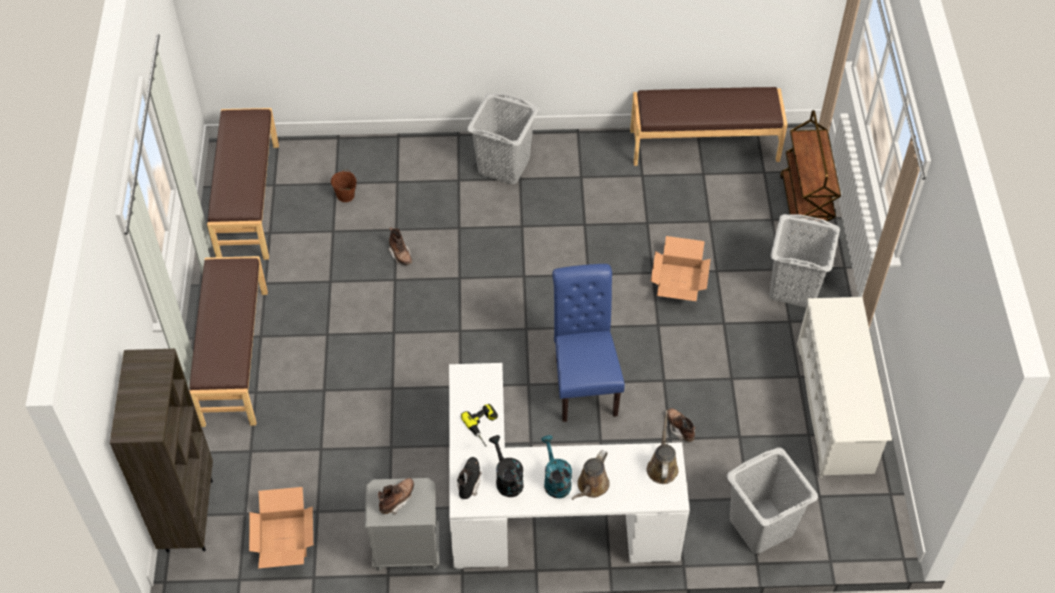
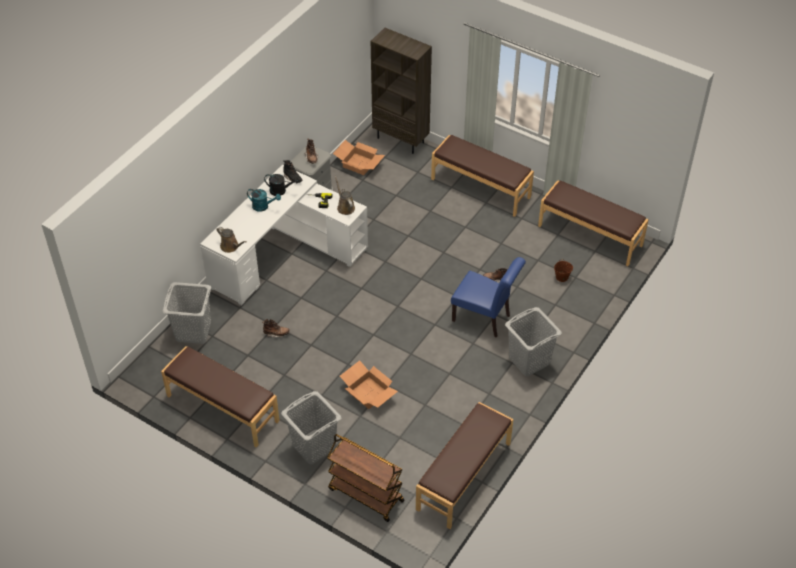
camera: 125 degrees right, 5 degrees down
blue chair [552,264,625,422] -> blue chair moved to [451,257,526,338]
brown watering can [572,450,610,500] -> brown watering can moved to [335,176,355,215]
white shoe rack [797,297,892,478] -> brown bench [161,346,280,447]

